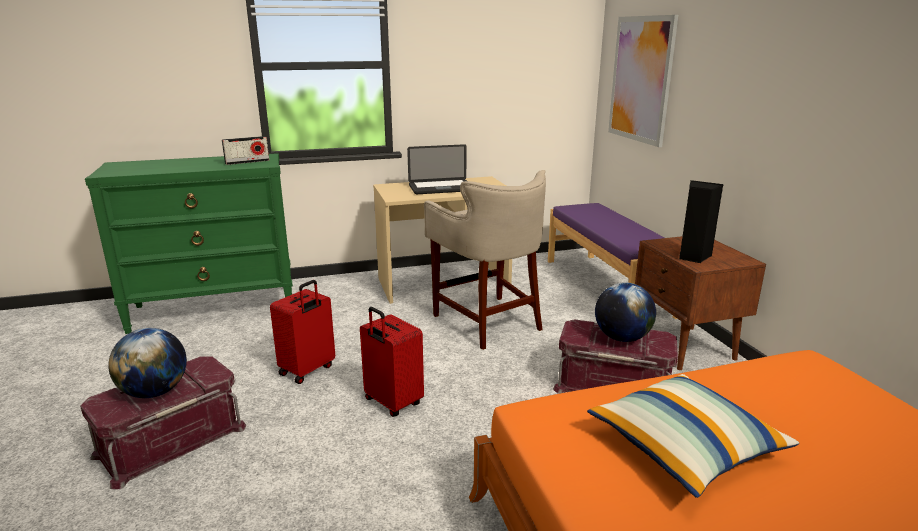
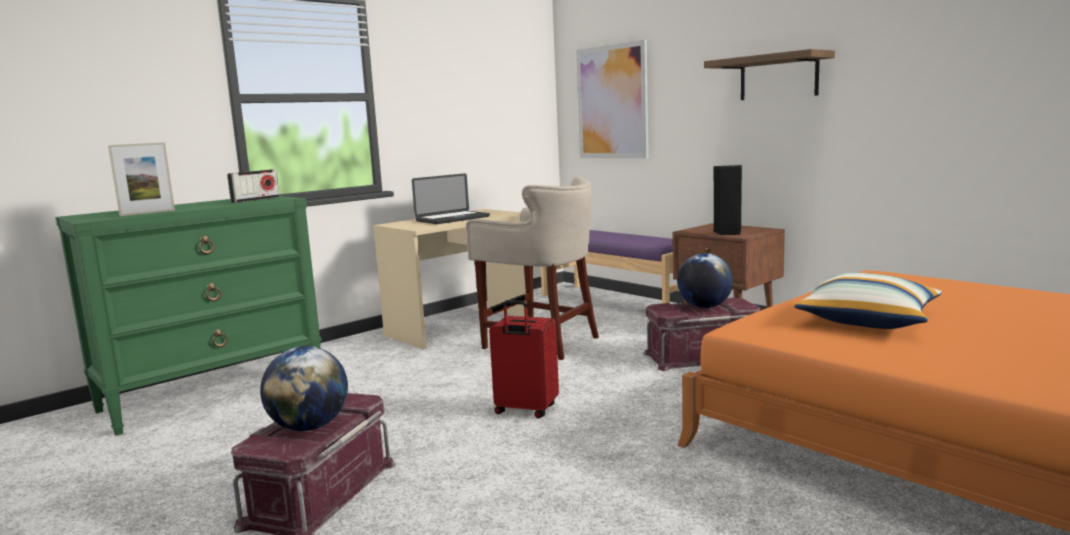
camera: 25 degrees left, 10 degrees down
red suitcase [270,280,335,384] -> none
none -> picture frame [108,142,175,216]
none -> shelf [704,49,835,100]

